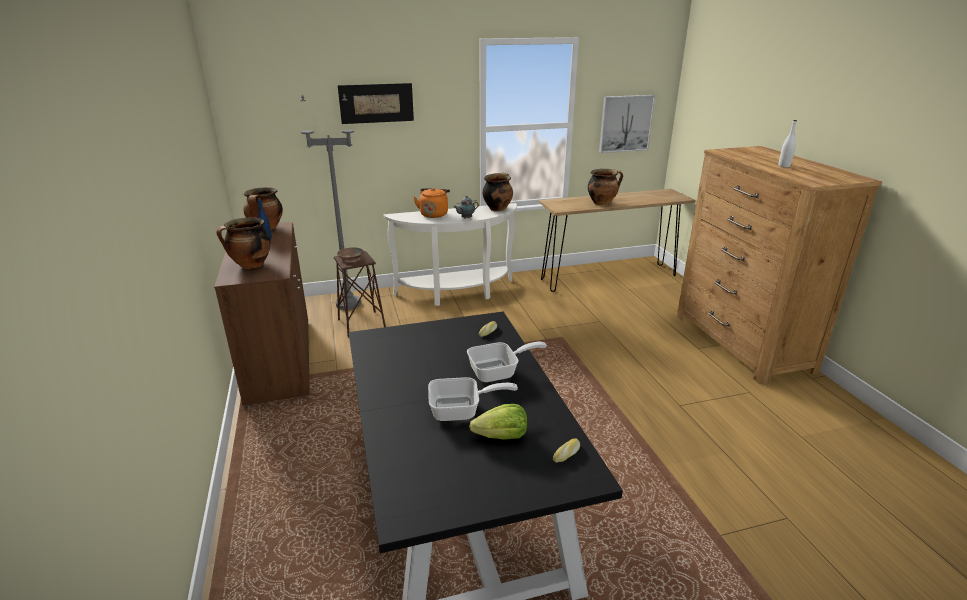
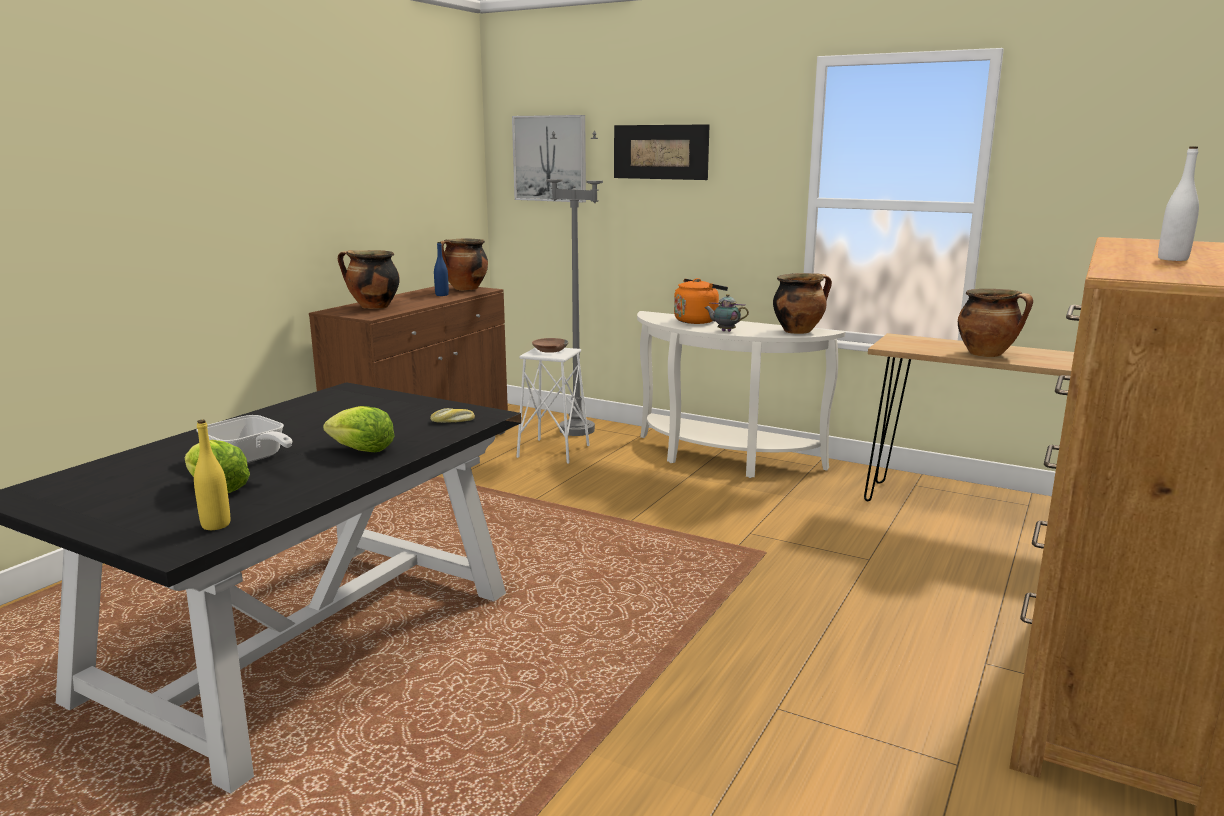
camera: 45 degrees right, 10 degrees down
brown stool [334,251,386,338] -> white stool [516,348,590,464]
frying pan [467,342,547,382] -> lettuce [323,406,395,452]
bread [553,438,580,462] -> yellow bottle [194,419,230,530]
picture [599,95,655,153] -> picture moved to [512,115,586,202]

